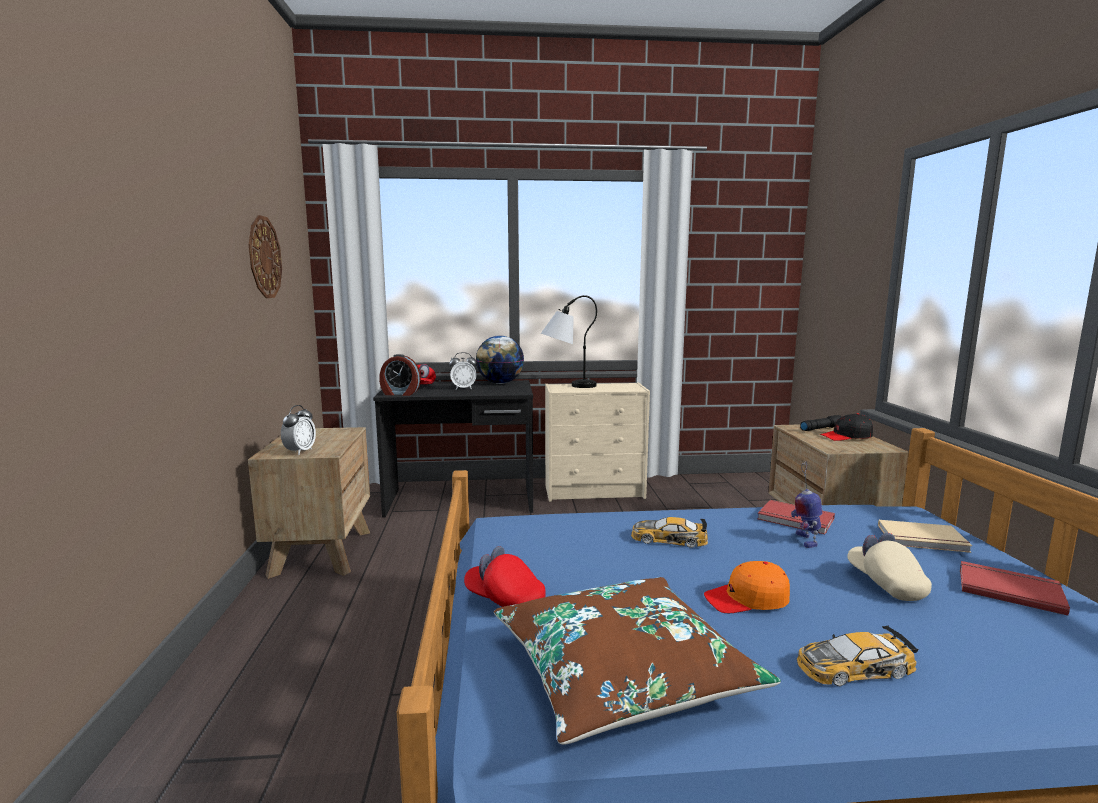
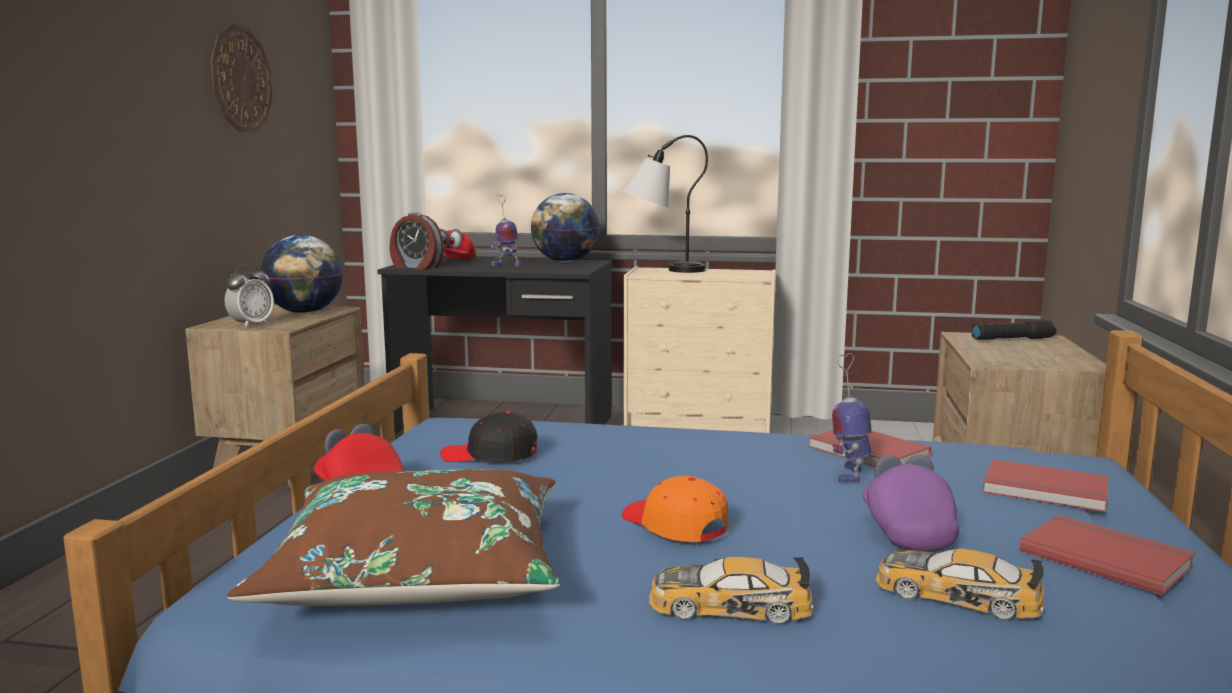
camera: 15 degrees right, 0 degrees up
alarm clock [449,352,477,390] -> toy robot [489,194,521,266]
toy car [631,517,708,548] -> toy car moved to [875,549,1044,619]
orange cap [704,561,790,613] -> orange cap turned 45 degrees clockwise [622,476,729,542]
black cap [820,413,873,441] -> black cap moved to [440,411,537,462]
beige cap [847,533,932,601] -> purple cap [862,455,959,552]
beige book [878,520,972,553] -> red book [982,459,1108,512]
none -> globe [261,235,343,313]

